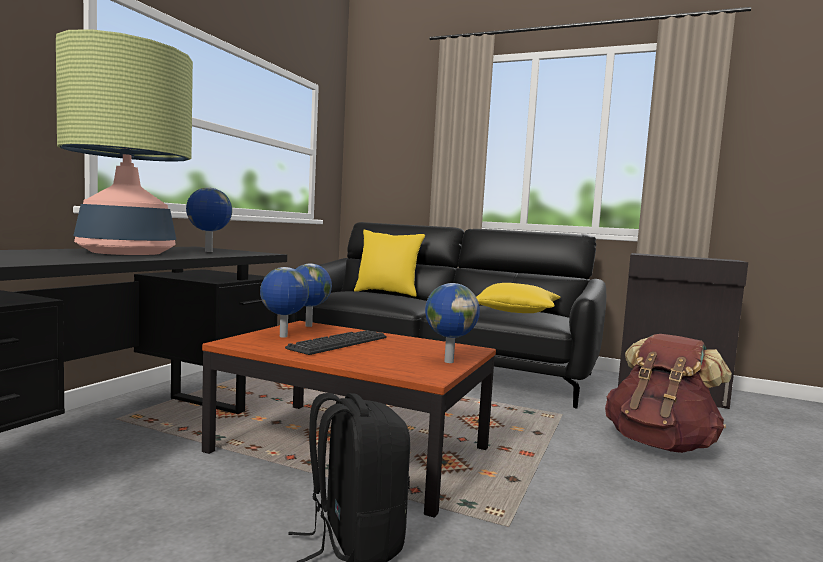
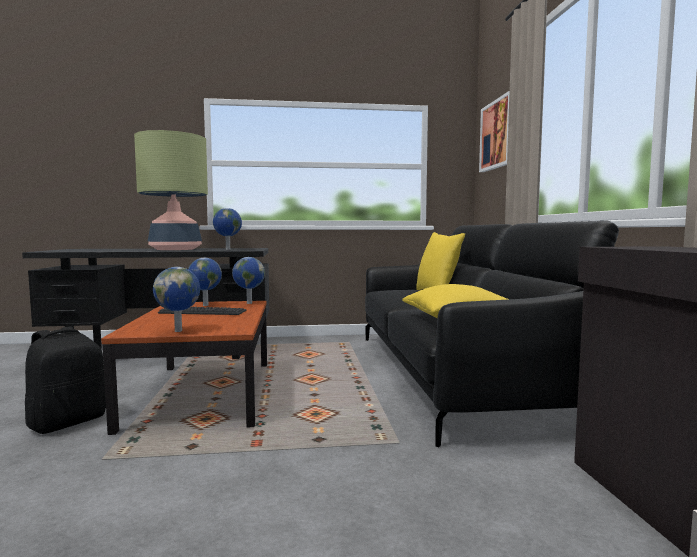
camera: 60 degrees right, 0 degrees up
brown backpack [605,334,732,453] -> none
none -> picture [479,91,509,172]

